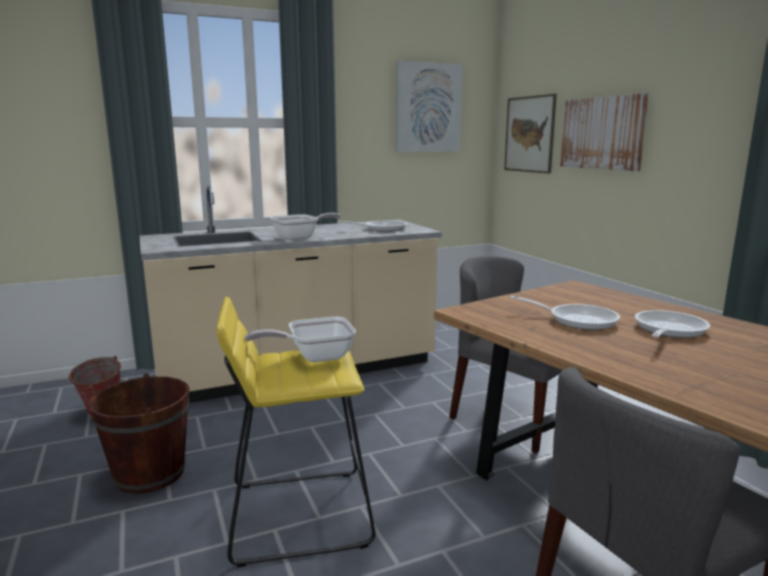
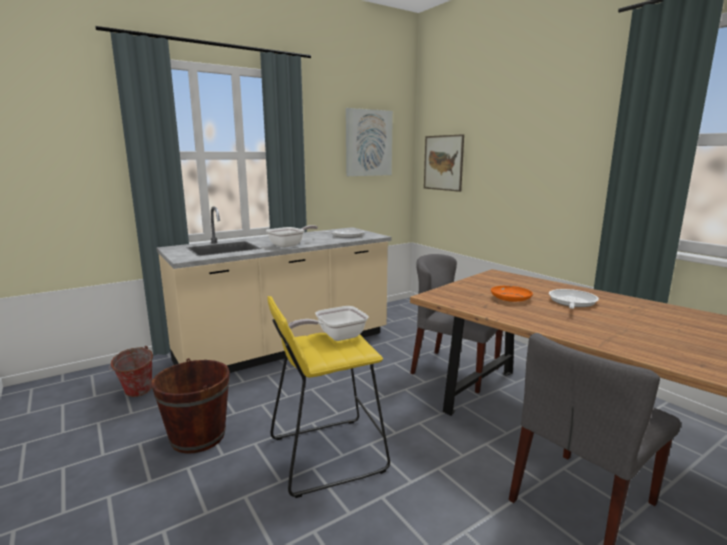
camera: 10 degrees left, 0 degrees up
frying pan [510,296,620,330] -> orange plate [491,286,533,302]
picture [560,93,649,171] -> none

